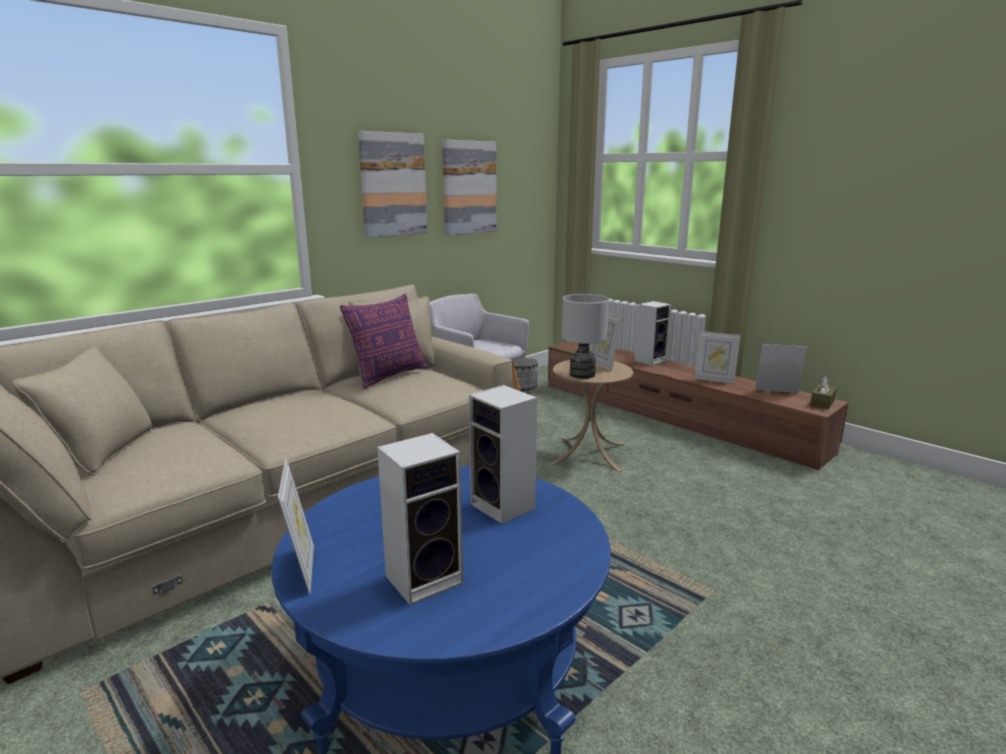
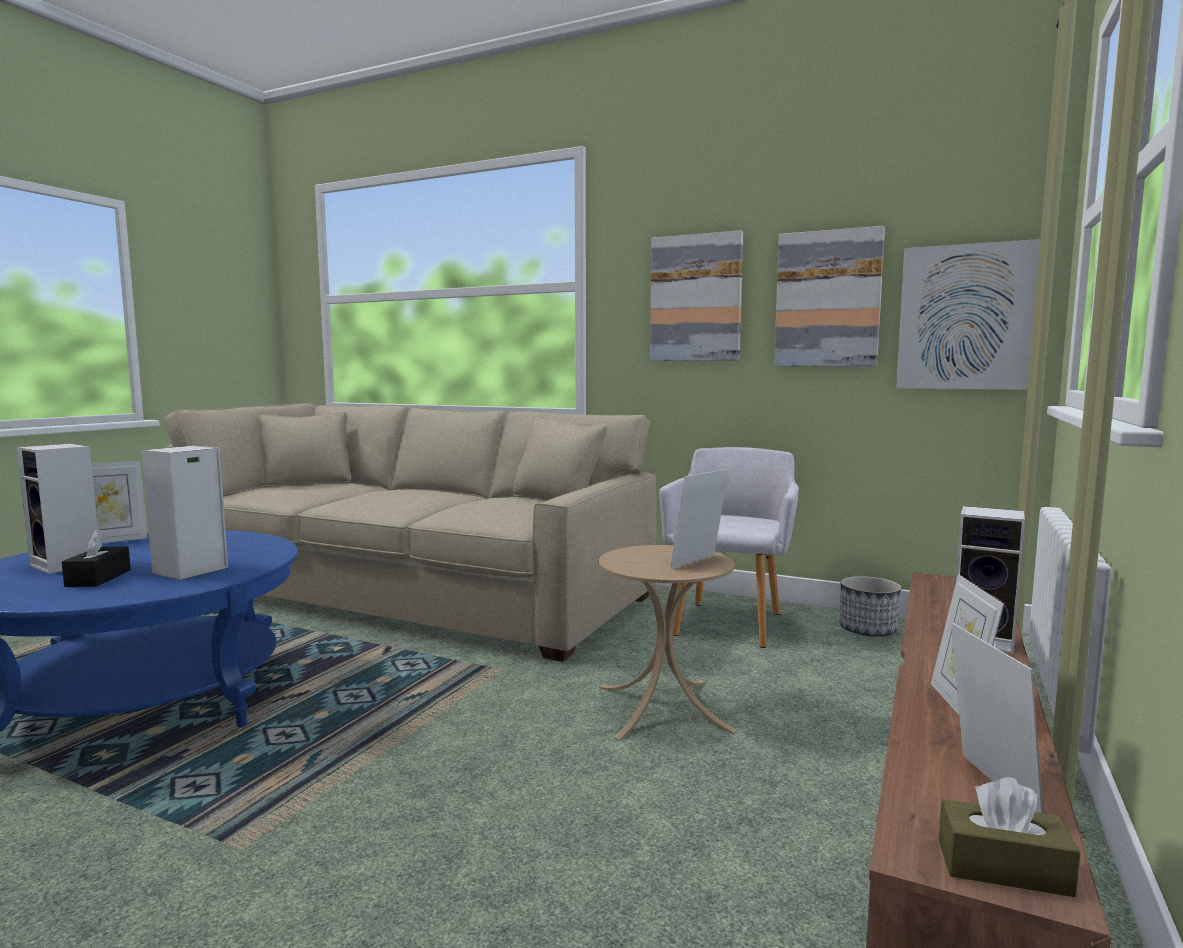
camera: 70 degrees right, 10 degrees down
purple pillow [340,294,428,390] -> none
grey table lamp [562,294,609,379] -> none
none -> black tissue box [62,529,131,587]
none -> picture [896,239,1040,390]

